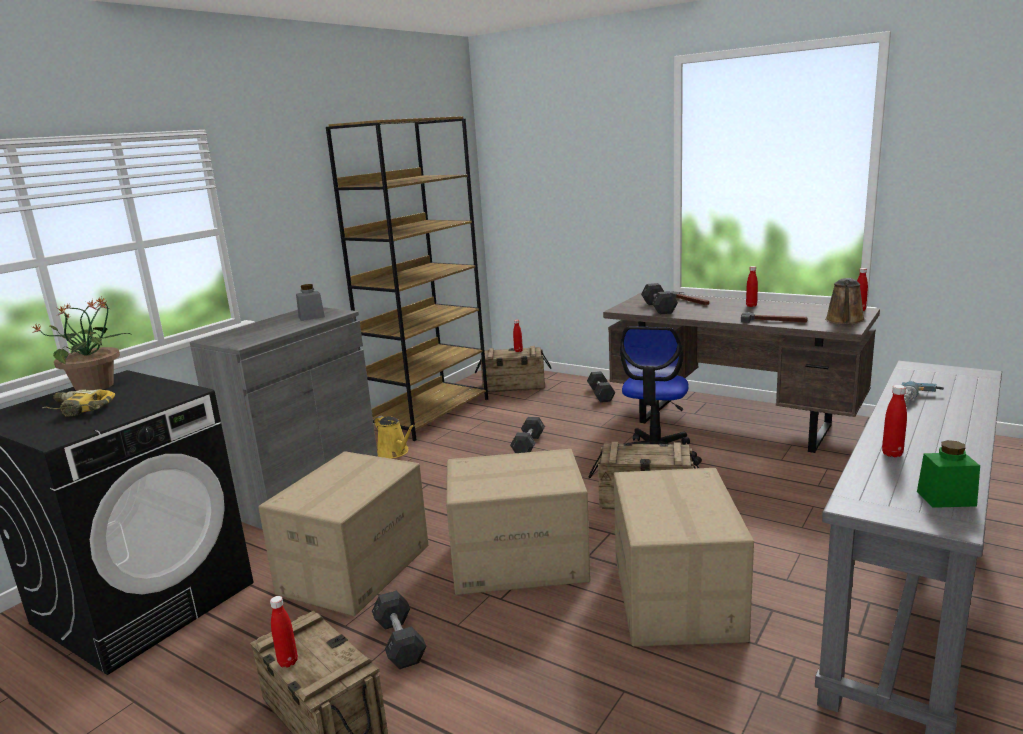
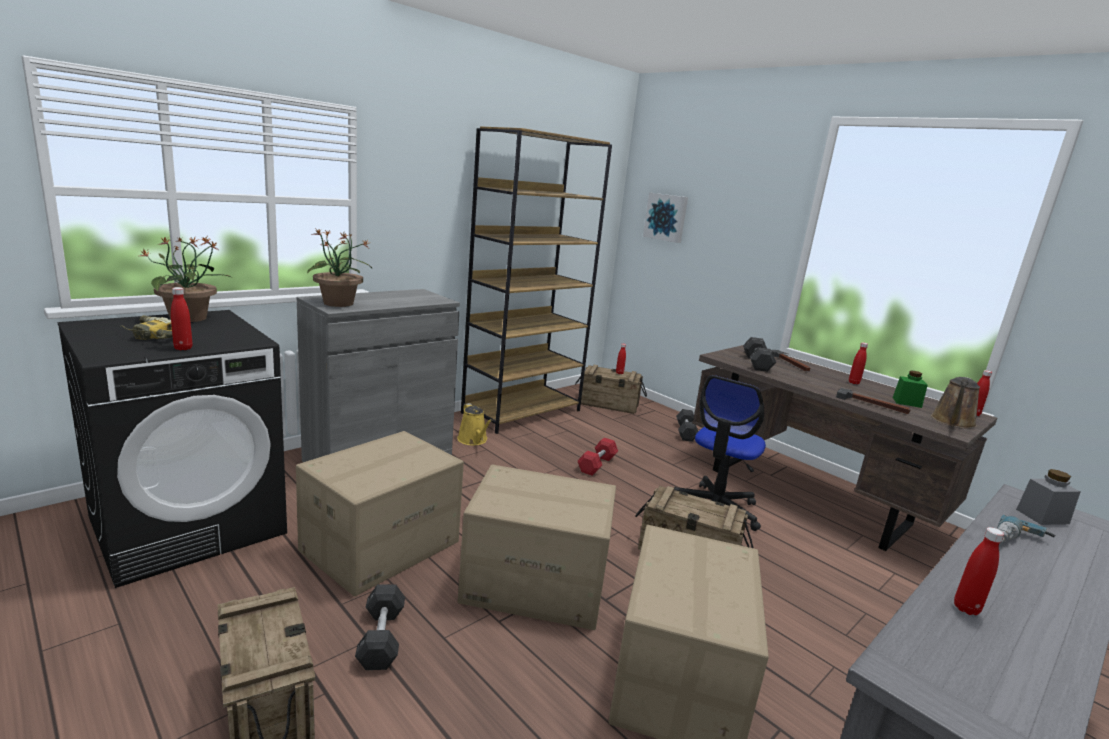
camera: 10 degrees right, 0 degrees up
red bottle [270,596,298,668] -> red bottle moved to [171,287,193,350]
grey jar [296,284,325,321] -> grey jar moved to [1016,469,1081,525]
grey dumbbell [510,417,545,453] -> red dumbbell [578,438,618,475]
green jar [917,440,980,508] -> green jar moved to [893,370,928,408]
none -> potted plant [307,229,372,307]
none -> picture [643,193,688,243]

